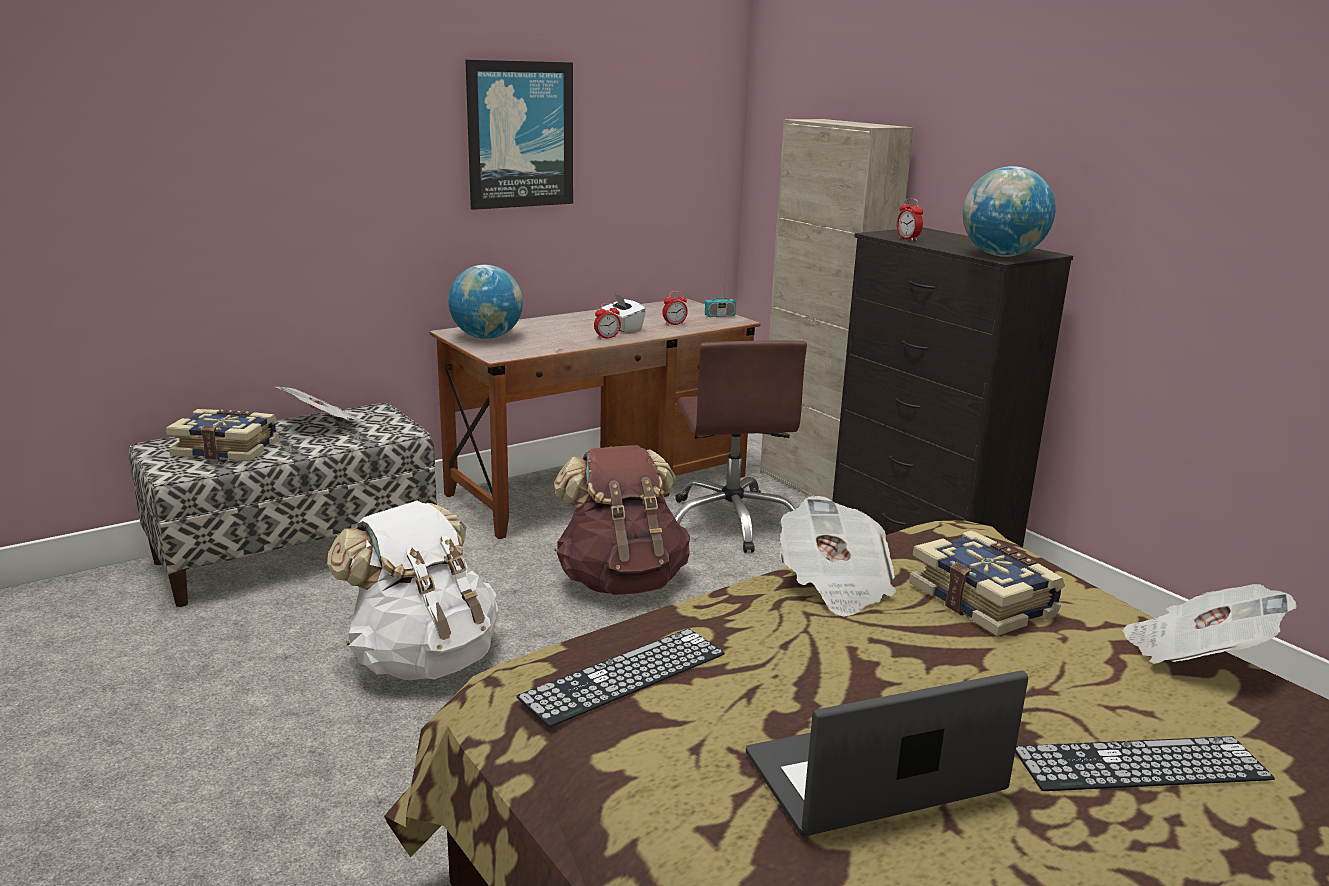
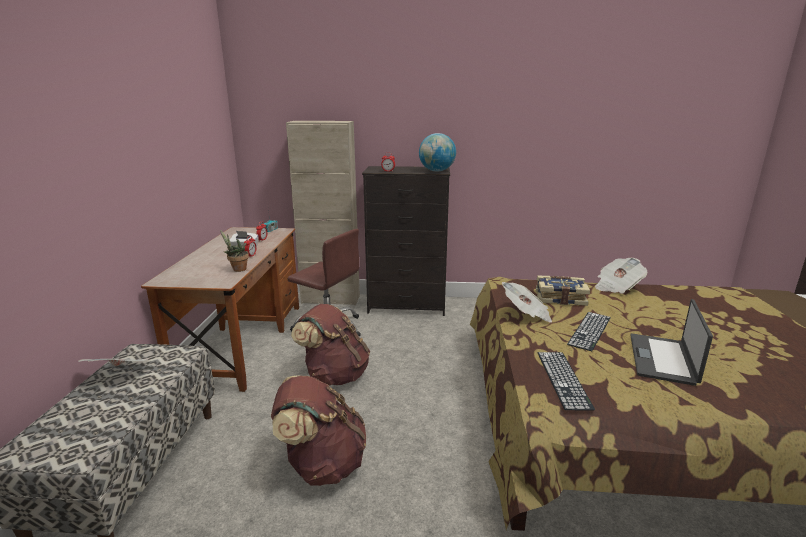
camera: 50 degrees left, 0 degrees up
book [166,409,278,462] -> none
white backpack [327,501,499,680] -> brown backpack [271,375,366,486]
globe [448,265,523,339] -> none
picture [465,60,573,210] -> none
keyboard [1015,736,1275,791] -> keyboard moved to [567,312,611,351]
none -> potted plant [220,230,249,272]

